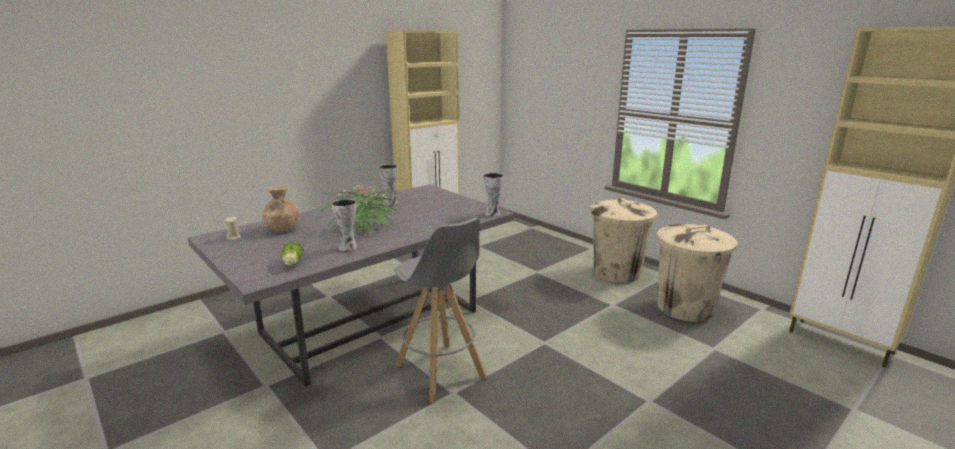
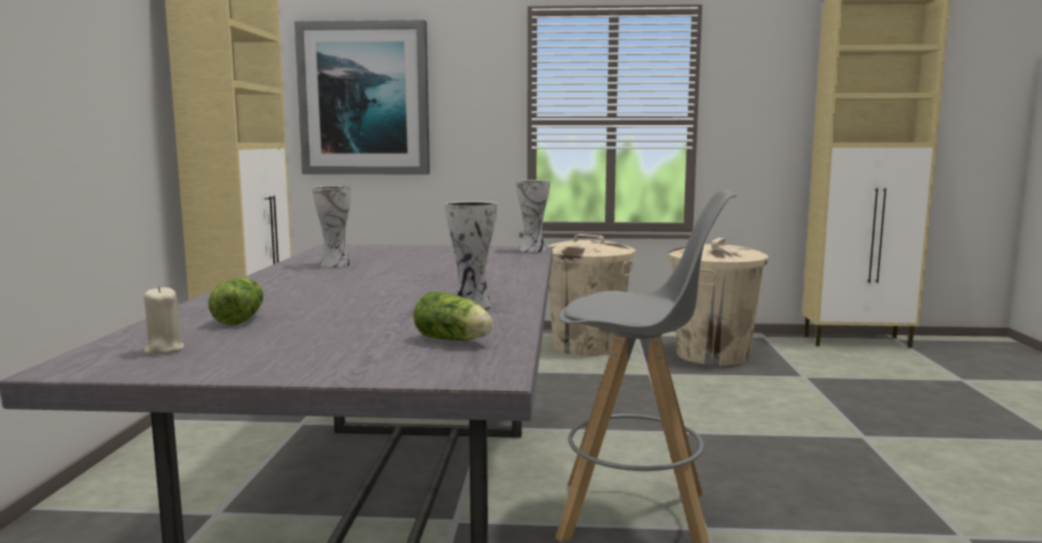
camera: 45 degrees left, 10 degrees down
brown vase [262,186,299,232] -> lettuce [208,278,263,325]
potted plant [323,185,399,236] -> none
none -> picture [294,20,430,174]

